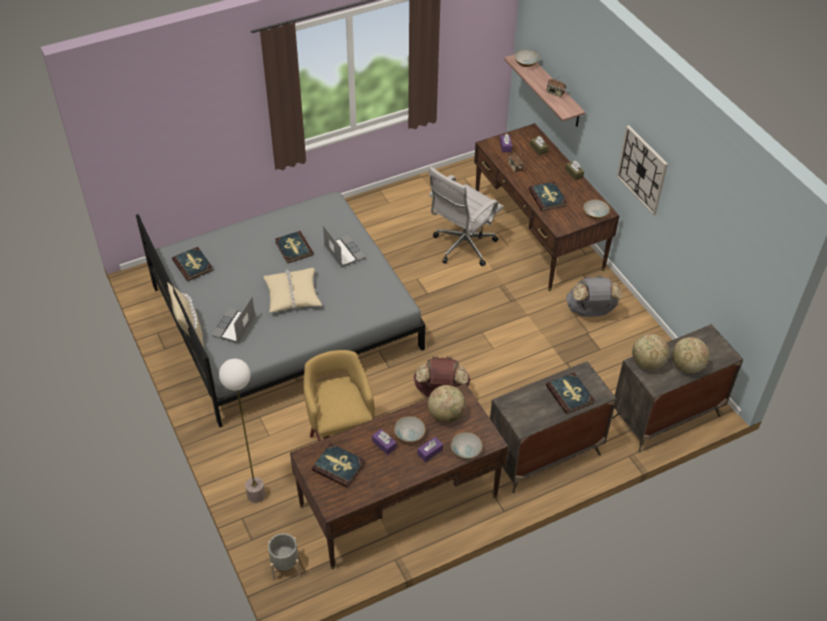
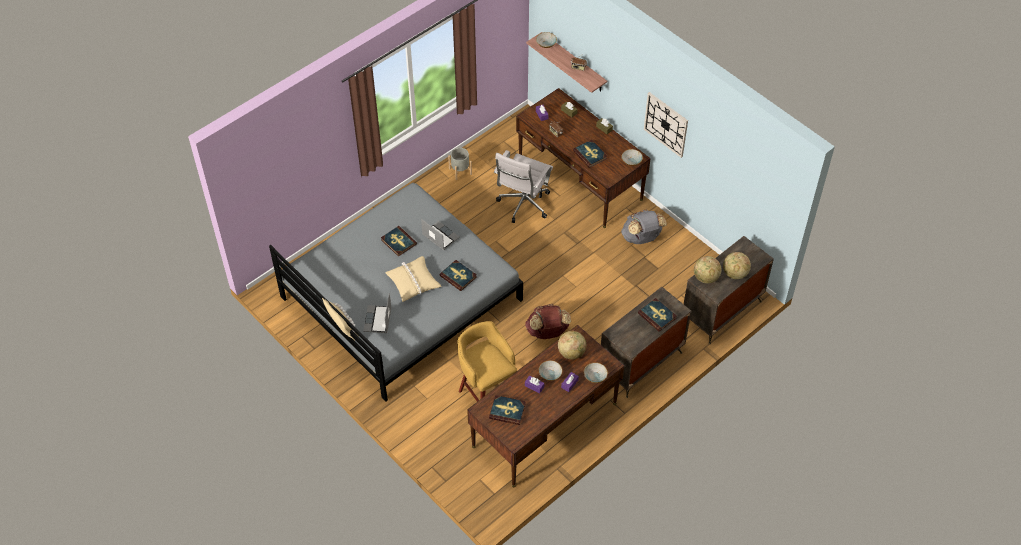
camera: 15 degrees left, 5 degrees up
book [172,247,213,281] -> book moved to [440,260,477,291]
floor lamp [219,359,265,503] -> none
grey planter [268,533,301,580] -> grey planter moved to [448,148,472,180]

